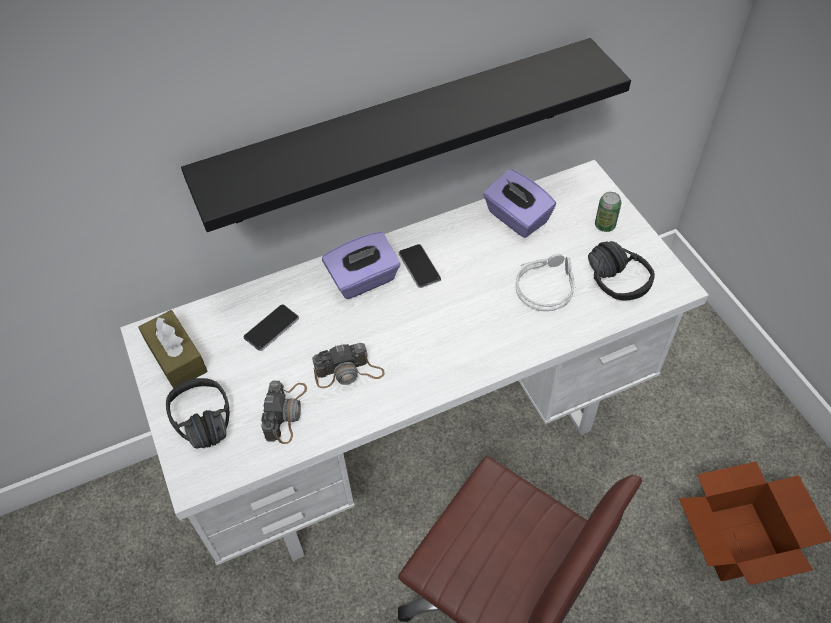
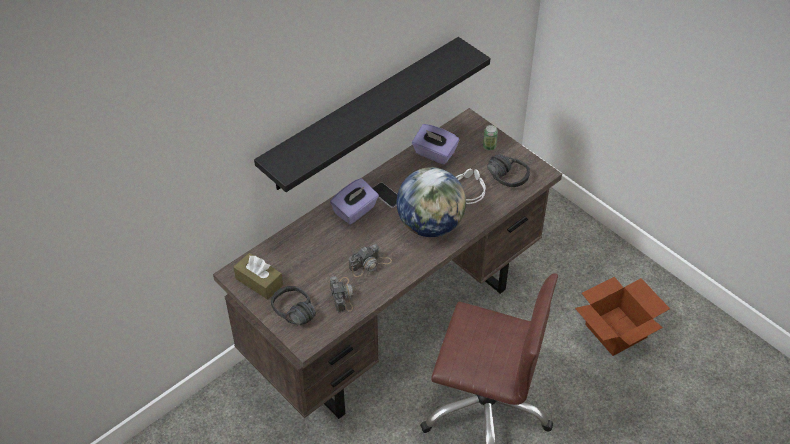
camera: 20 degrees left, 5 degrees down
white desk [120,160,708,565] -> brown desk [213,108,562,419]
phone [244,304,299,351] -> none
none -> globe [396,167,466,237]

